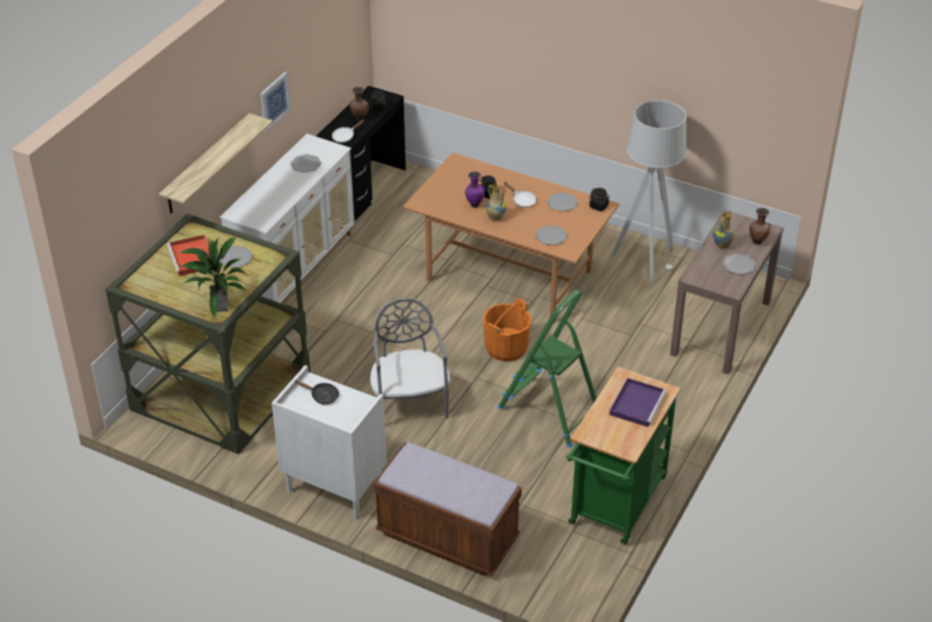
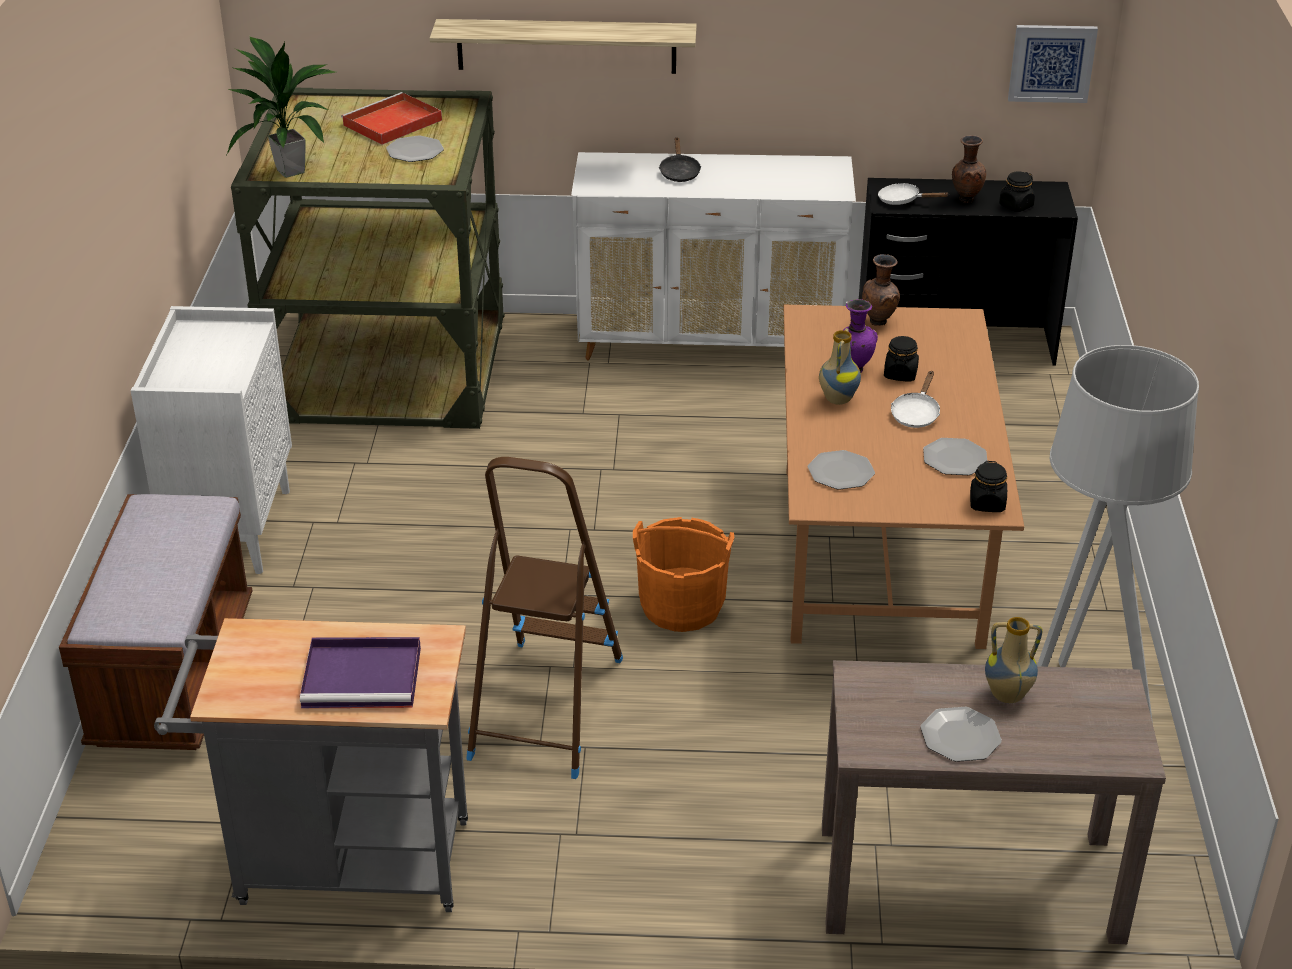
camera: 65 degrees right, 5 degrees down
picture [260,72,291,132] -> picture moved to [1008,25,1098,103]
plate [290,154,321,173] -> none
black frying pan [294,380,339,405] -> black frying pan moved to [659,137,701,182]
grey chair [370,298,450,419] -> none
green step ladder [498,289,597,448] -> brown step ladder [466,457,623,779]
green cart [566,367,681,545] -> grey cart [154,618,468,912]
brown vase [749,208,771,245] -> brown vase moved to [862,254,900,326]

